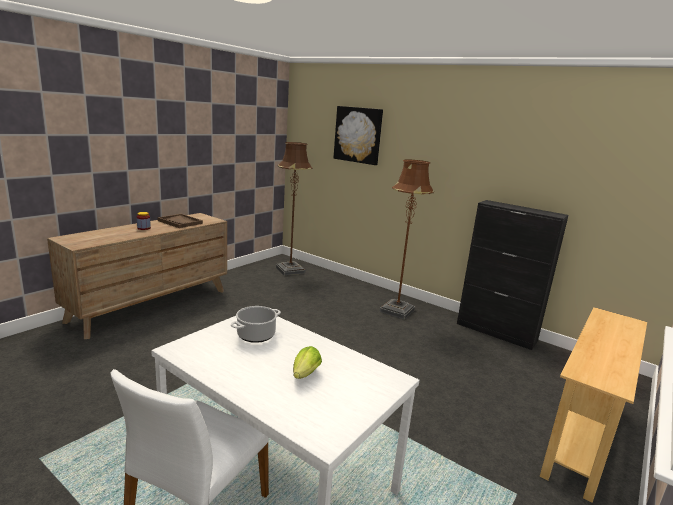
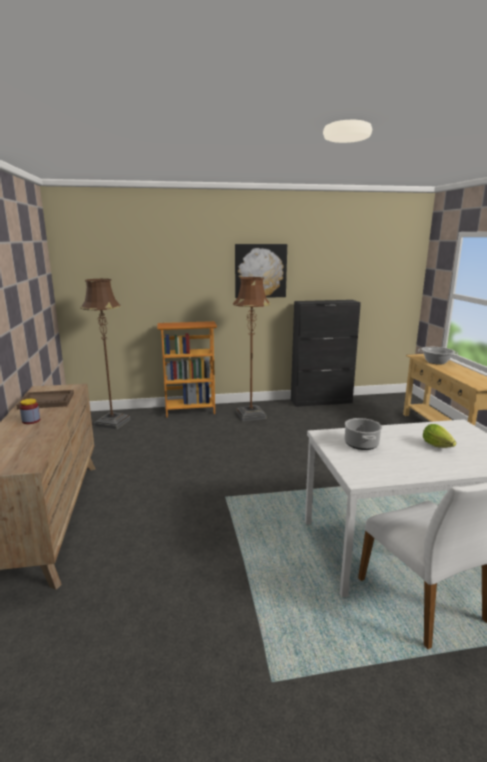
camera: 45 degrees left, 0 degrees up
picture [333,106,383,165] -> picture moved to [235,244,287,298]
none -> bookcase [157,321,217,417]
none -> cooking pot [418,347,458,365]

